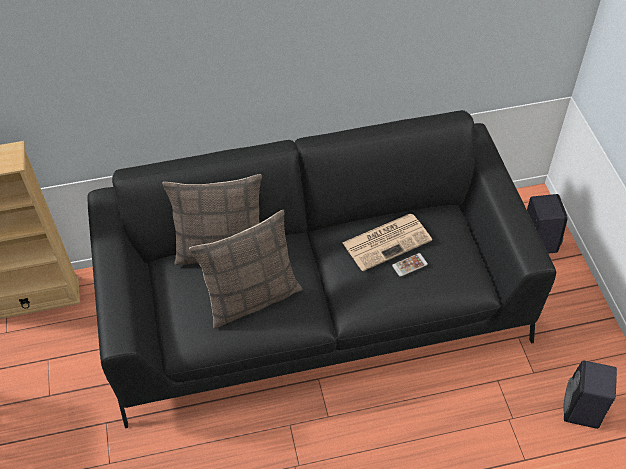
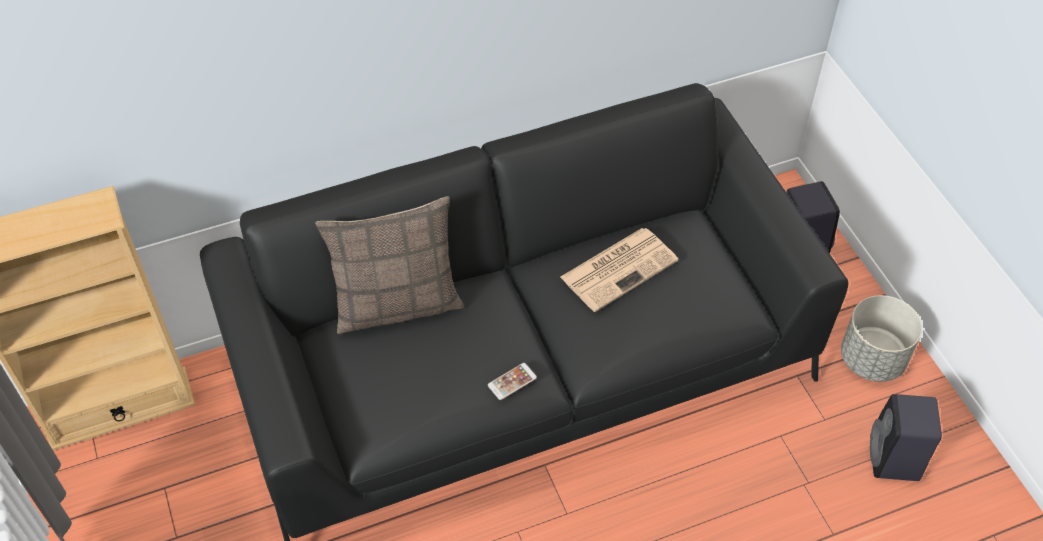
camera: 10 degrees left, 0 degrees up
pillow [189,210,303,329] -> none
phone [392,253,428,277] -> phone moved to [488,363,537,400]
none -> grey planter [841,295,922,382]

